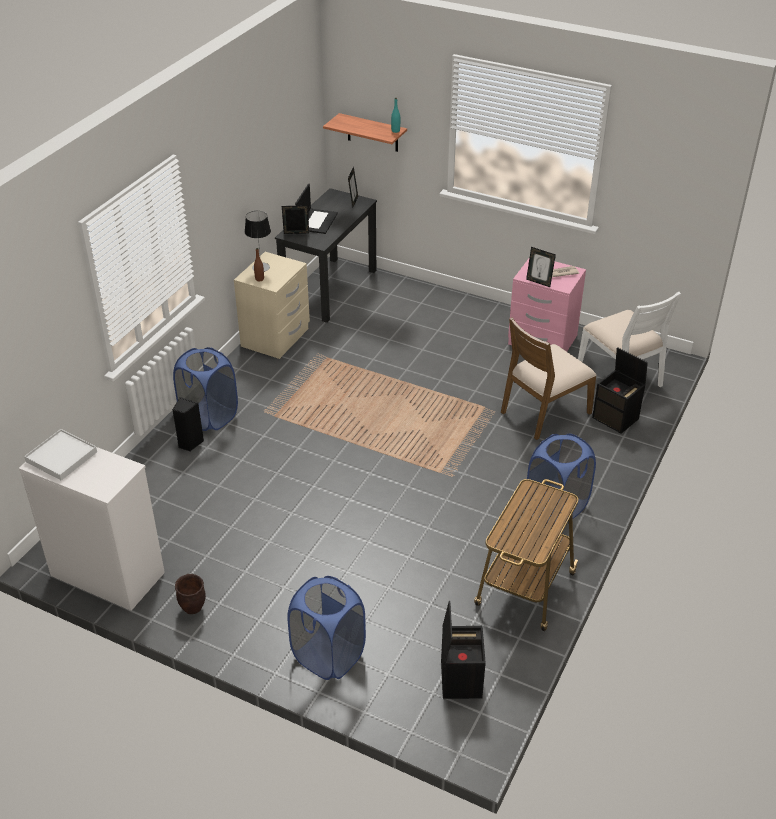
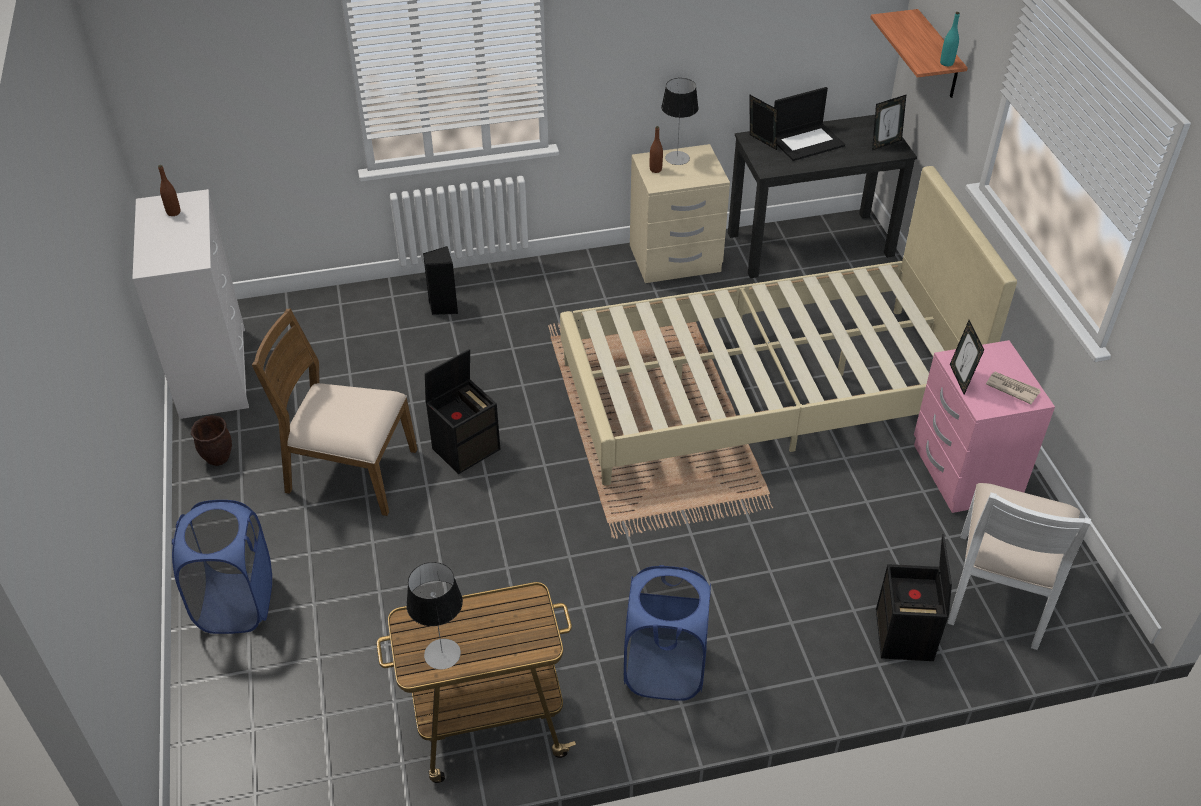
camera: 50 degrees right, 5 degrees up
white tray [24,429,97,481] -> brown bottle [158,165,181,216]
blue laundry basket [173,347,238,431] -> none
black storage box [441,601,486,699] -> black storage box moved to [425,349,500,474]
brown chair [501,317,597,440] -> brown chair moved to [252,308,417,516]
none -> table lamp [406,562,463,669]
none -> beige bed [560,166,1017,486]

